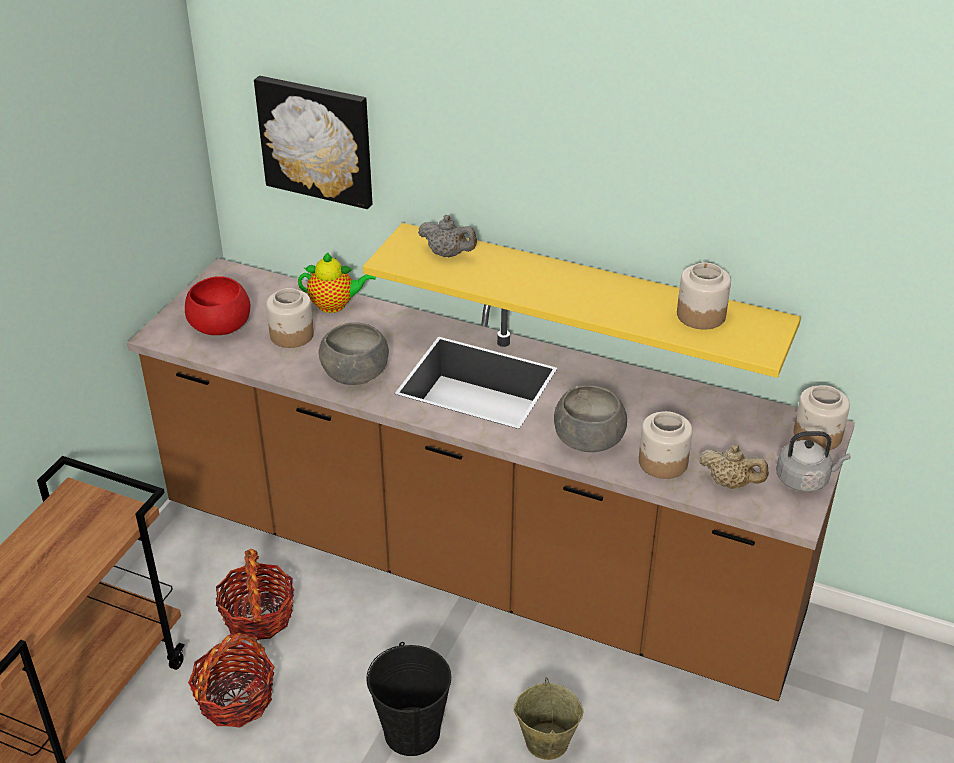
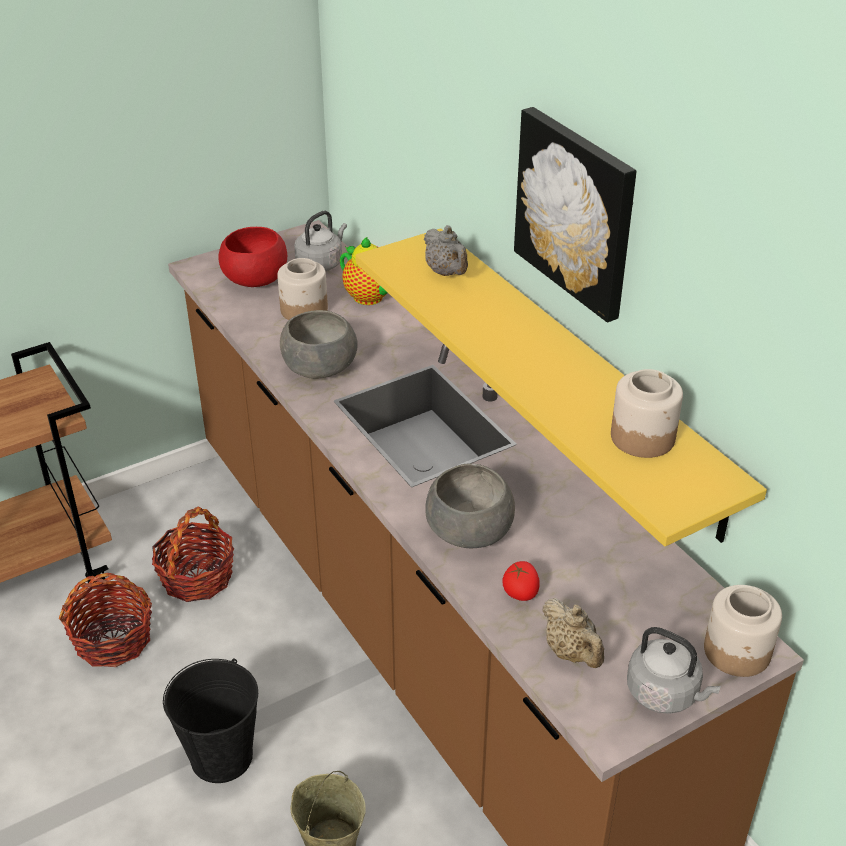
camera: 35 degrees right, 0 degrees up
picture [254,76,372,209] -> picture moved to [514,107,637,323]
jar [639,411,693,479] -> tomato [502,561,540,601]
none -> grey kettle [294,211,347,271]

